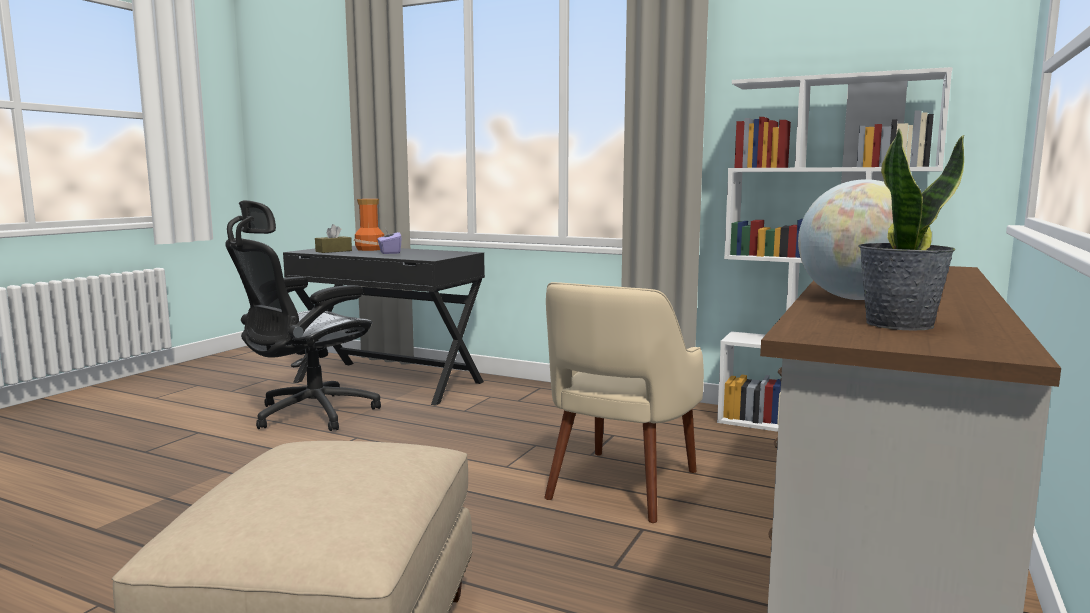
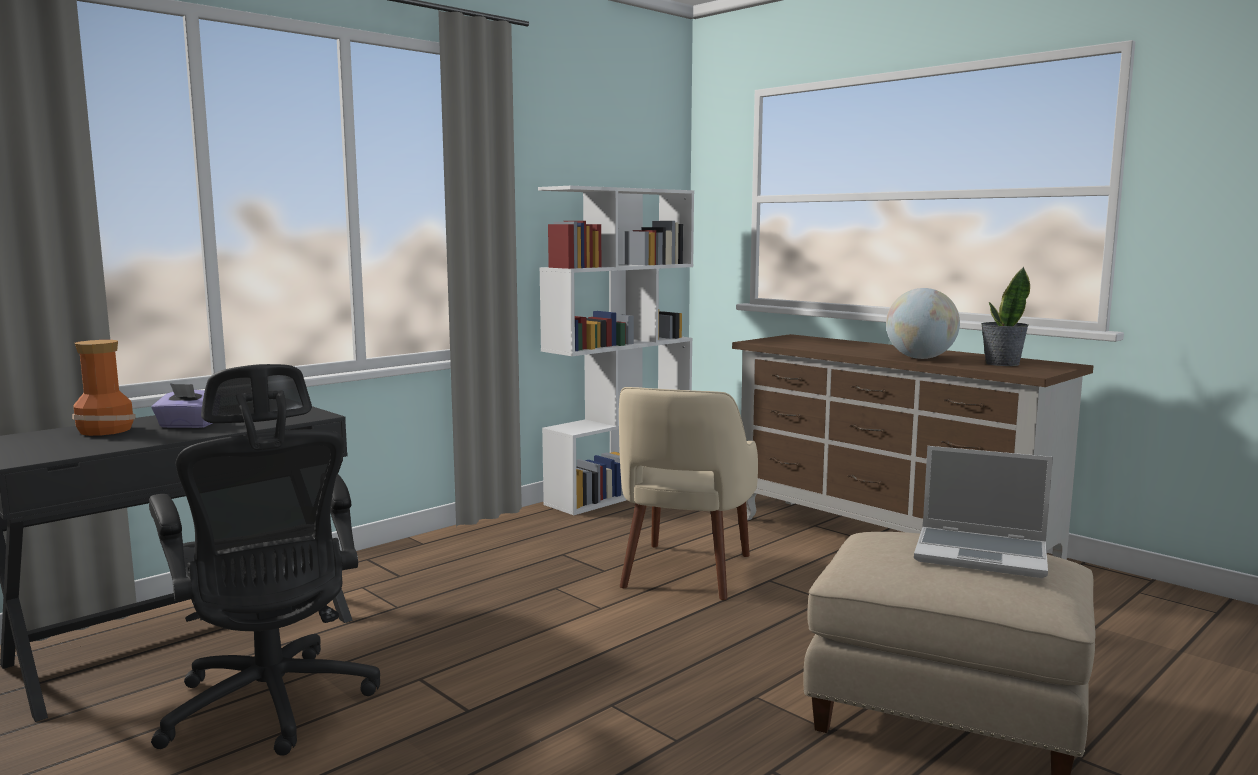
camera: 70 degrees left, 0 degrees up
brown tissue box [315,224,352,253] -> none
beige armchair [544,282,704,523] -> beige armchair turned 60 degrees clockwise [619,387,758,600]
none -> laptop [914,446,1053,578]

